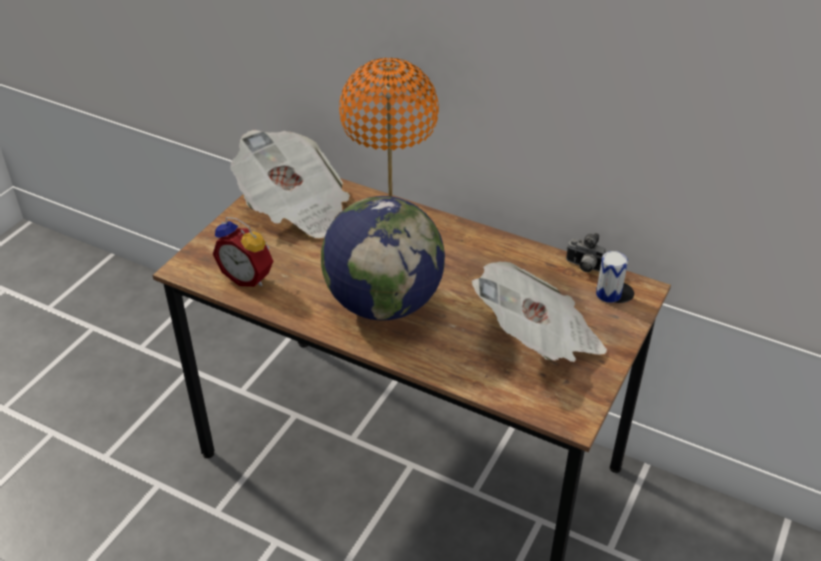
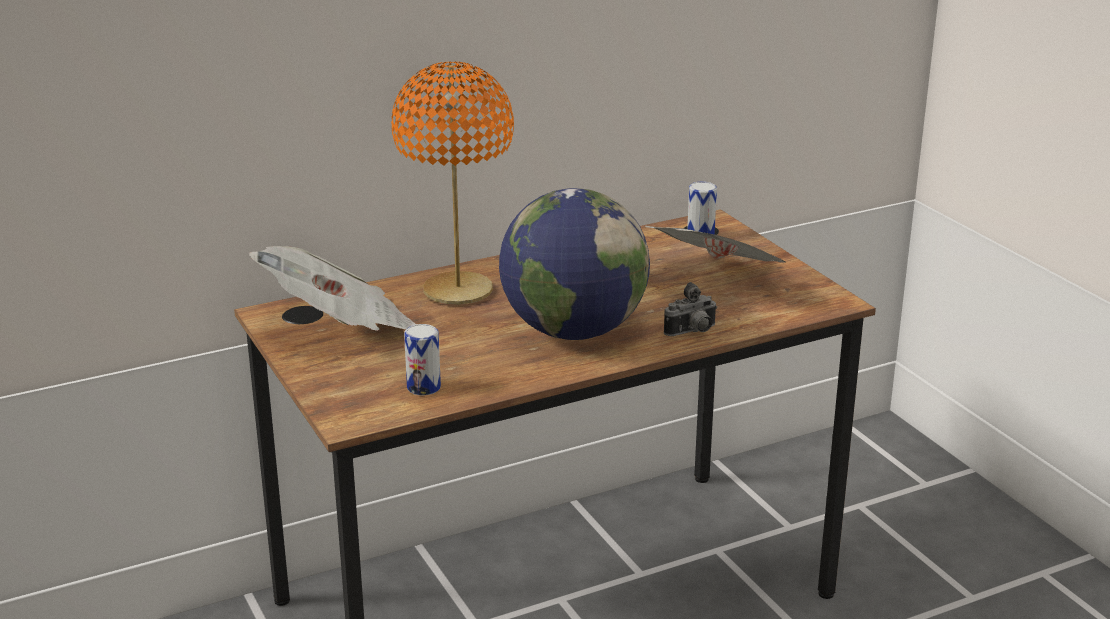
camera: 55 degrees left, 15 degrees down
alarm clock [213,217,273,287] -> can [404,324,441,395]
camera [566,233,608,272] -> camera moved to [664,282,717,336]

